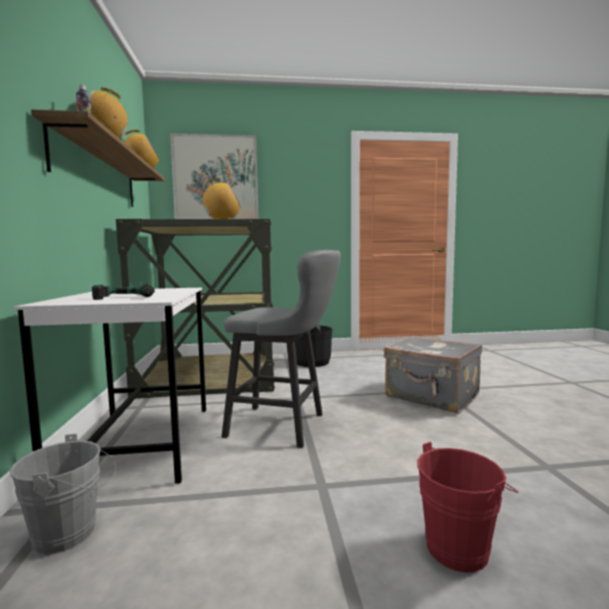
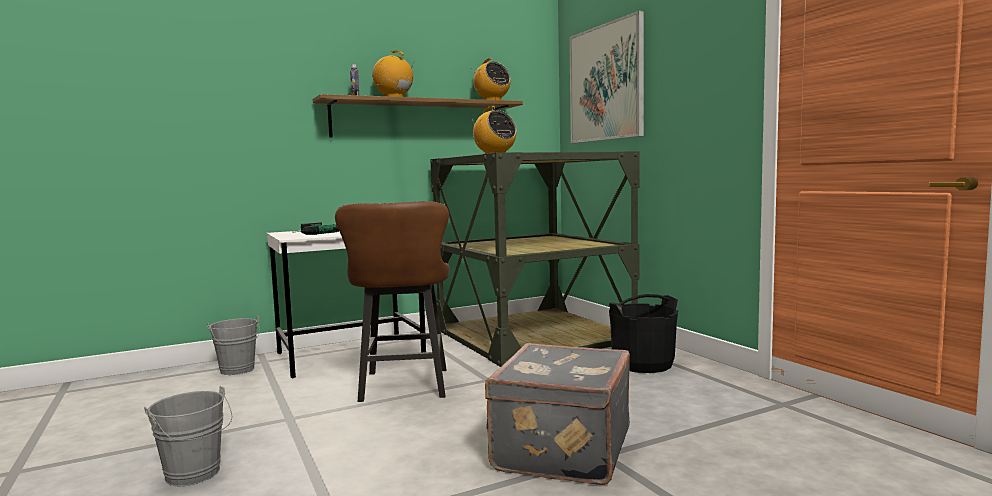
camera: 70 degrees right, 0 degrees up
grey stool [221,249,341,448] -> brown stool [335,201,450,402]
red bucket [417,442,518,573] -> grey bucket [144,386,232,487]

